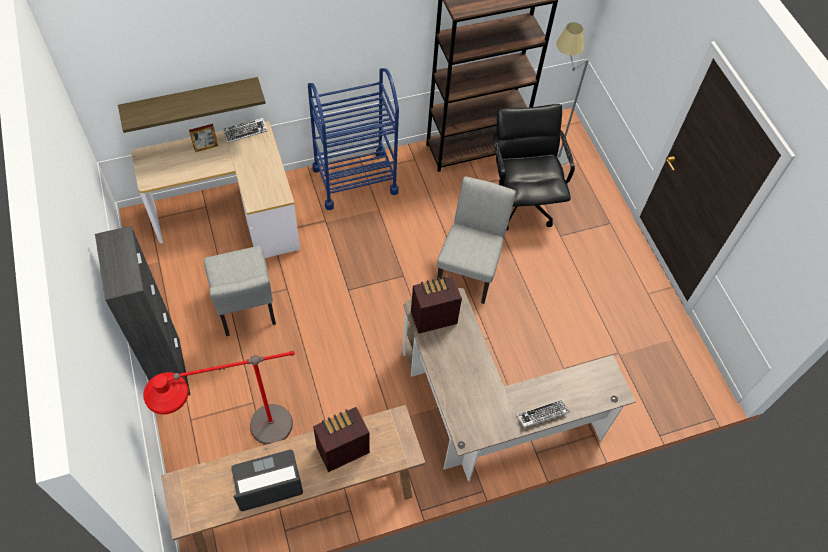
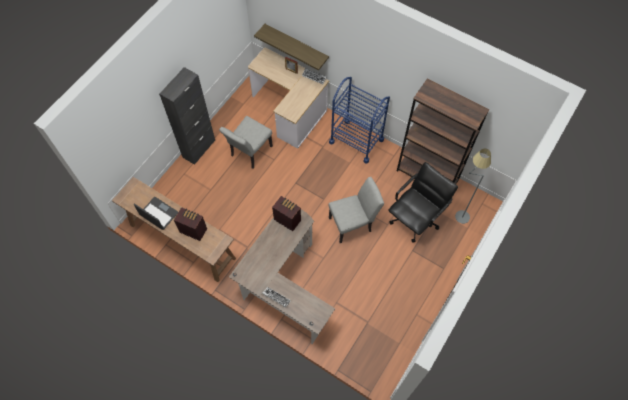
camera: 55 degrees right, 5 degrees up
red floor lamp [143,351,295,445] -> none

